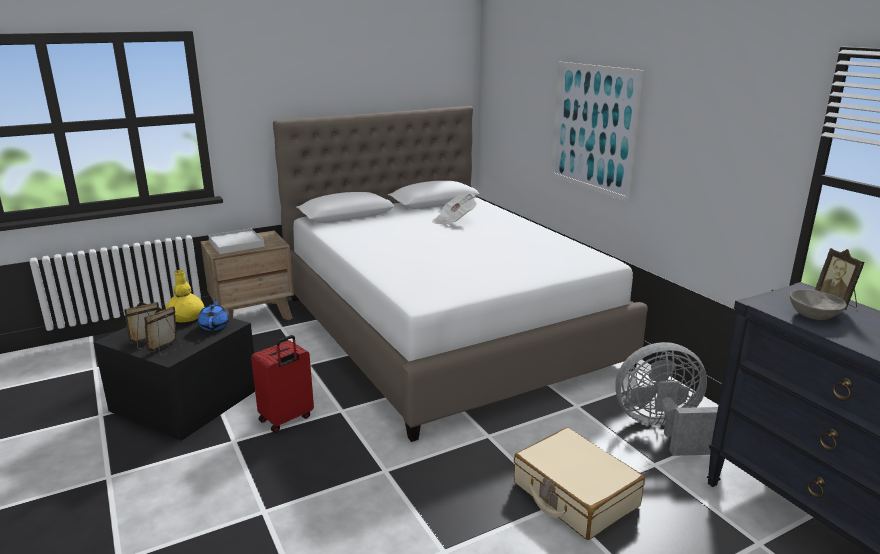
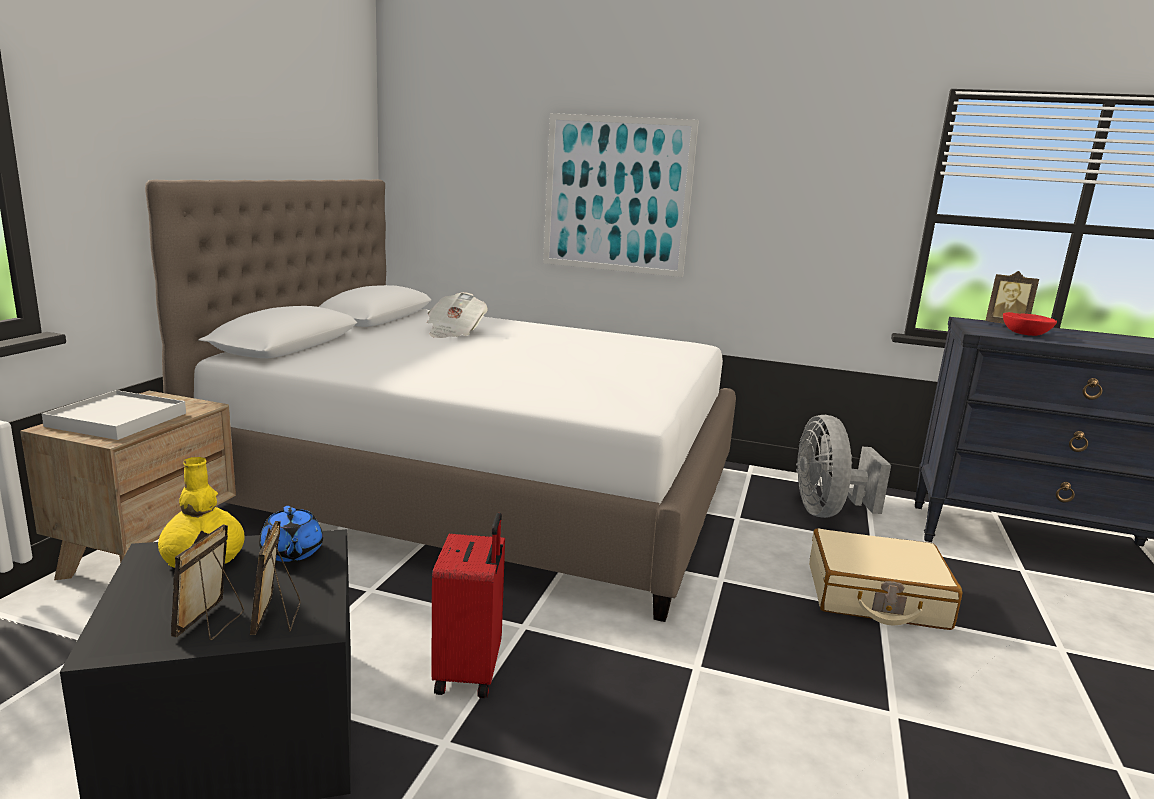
camera: 45 degrees left, 5 degrees down
blue teapot [198,299,229,331] -> blue teapot turned 150 degrees counterclockwise [259,506,323,562]
grey fan [615,342,718,456] -> grey fan turned 45 degrees counterclockwise [796,415,891,518]
grey bowl [790,289,847,320] -> red bowl [1003,312,1057,336]

